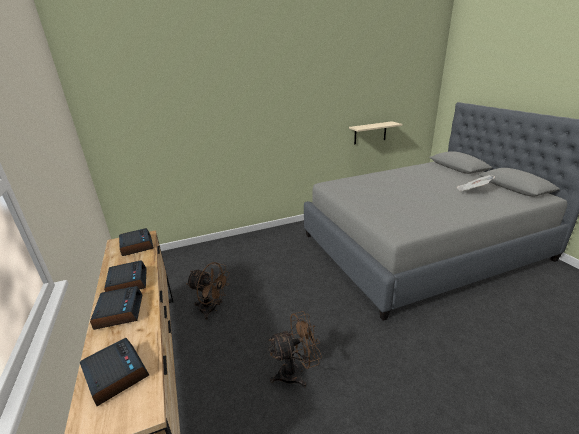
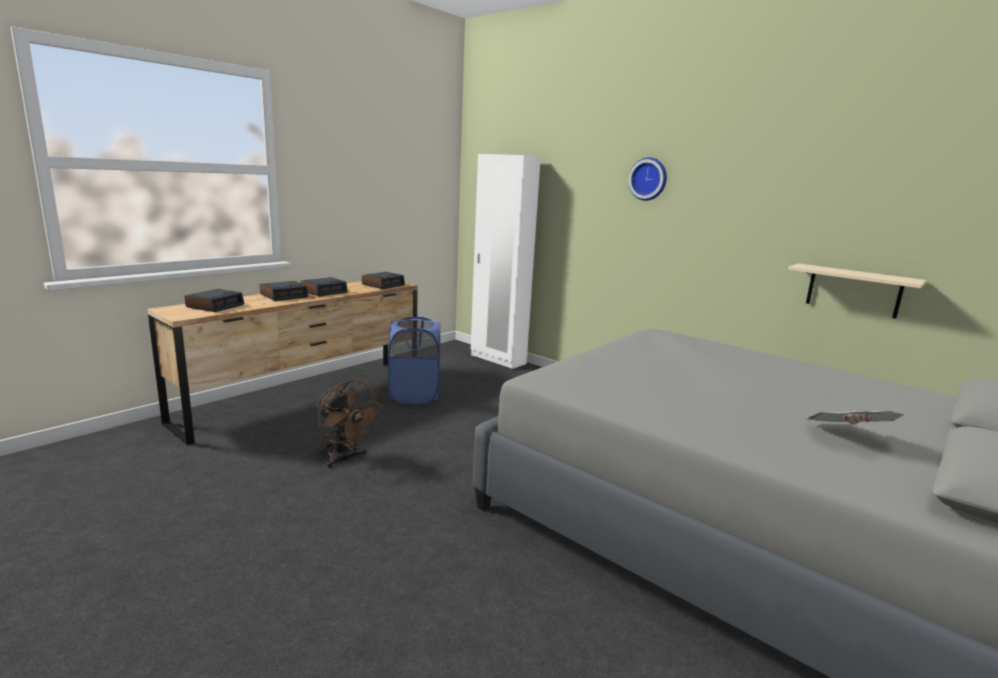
camera: 60 degrees right, 10 degrees down
brown fan [186,262,229,320] -> blue laundry basket [388,317,440,405]
none -> white wardrobe [471,154,541,369]
none -> wall clock [628,157,667,201]

